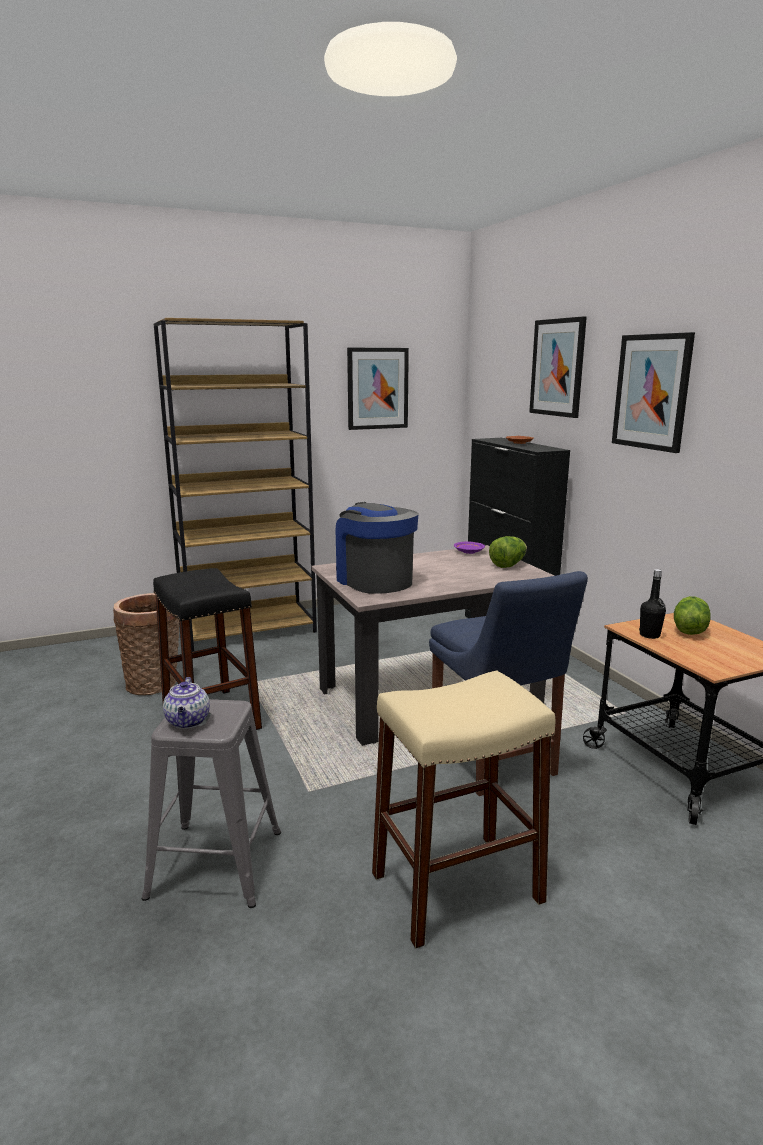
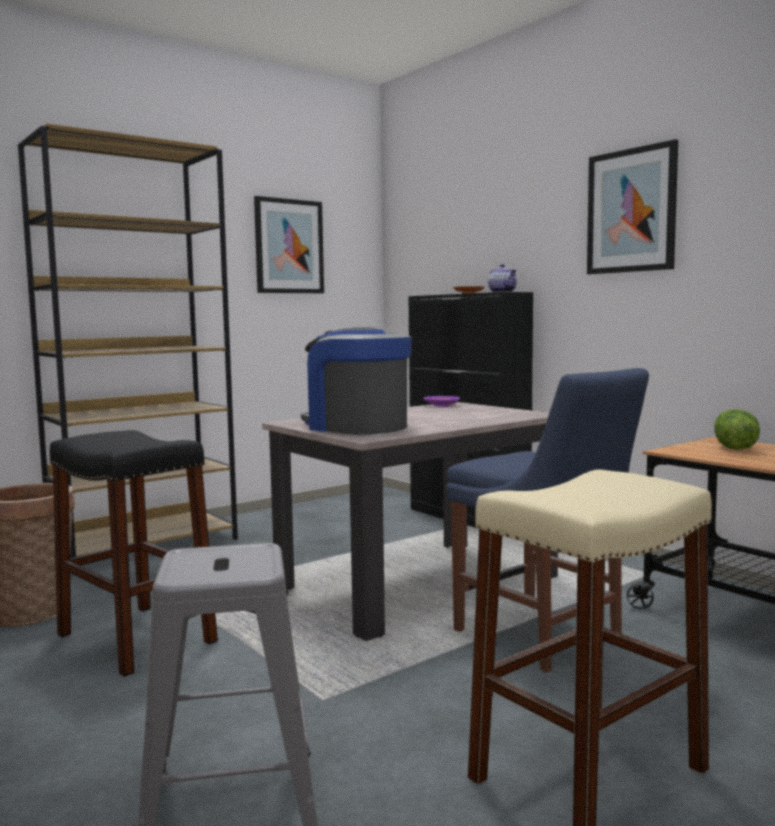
camera: 15 degrees left, 10 degrees down
teapot [163,677,210,729] -> teapot moved to [488,264,517,292]
lettuce [489,536,527,568] -> none
picture [529,316,587,418] -> none
black bottle [639,569,666,639] -> none

